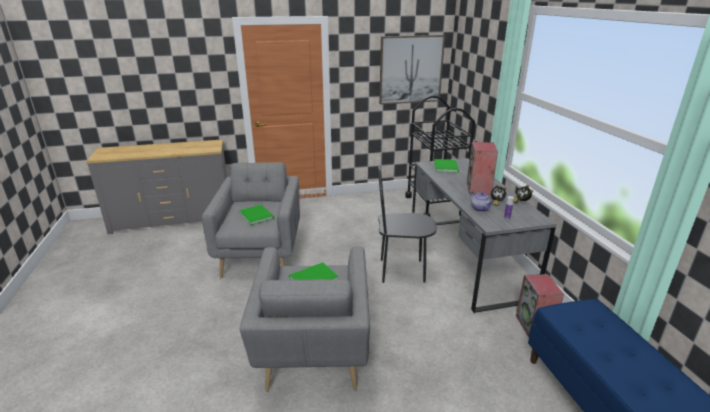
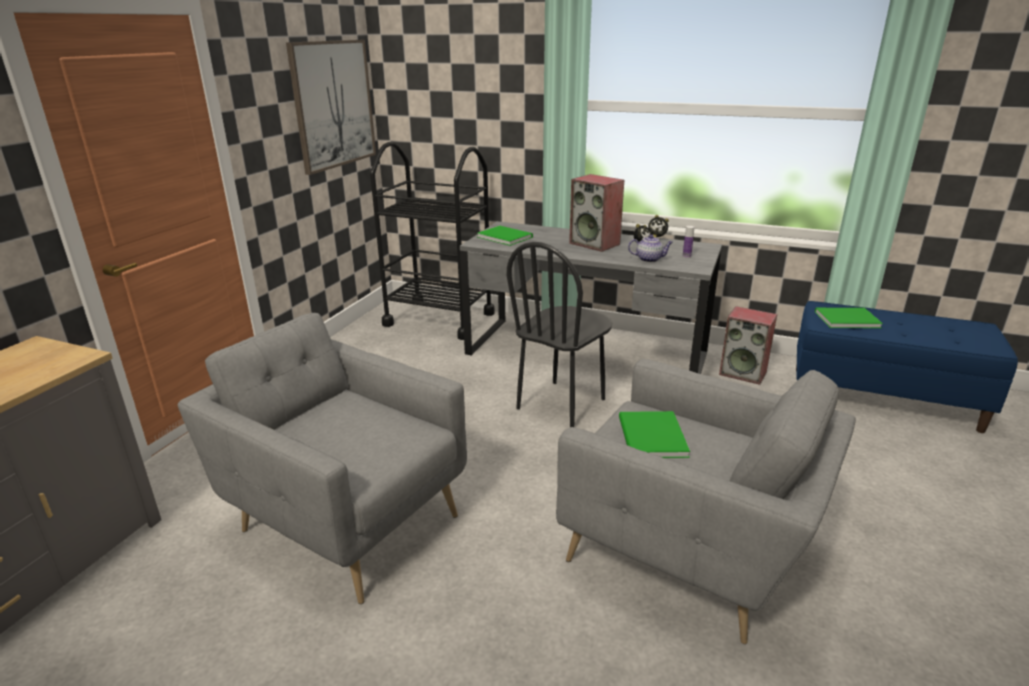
camera: 55 degrees left, 0 degrees up
green book [239,205,274,225] -> green book moved to [815,308,883,328]

